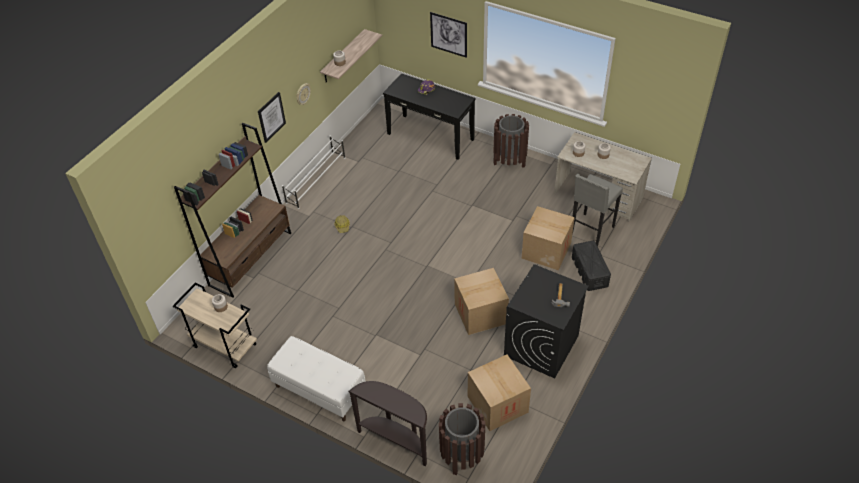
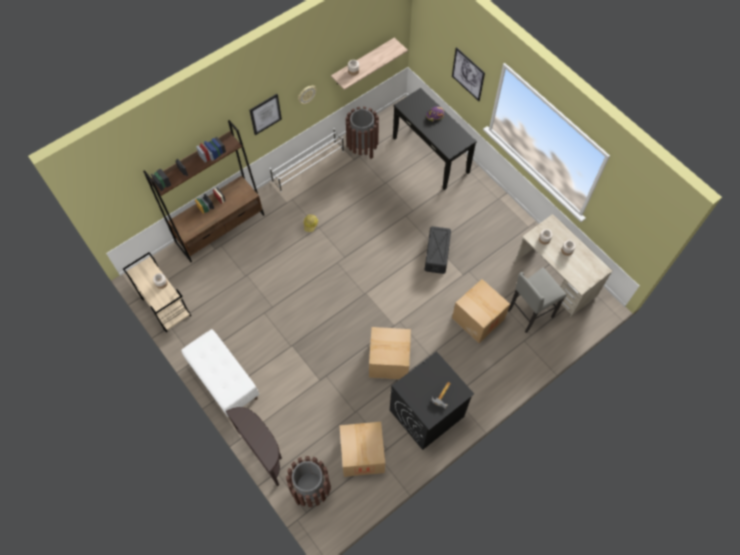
camera: 20 degrees right, 15 degrees up
brown trash can [493,114,529,168] -> brown trash can moved to [346,106,379,159]
black storage box [572,241,611,291] -> black storage box moved to [425,226,451,274]

